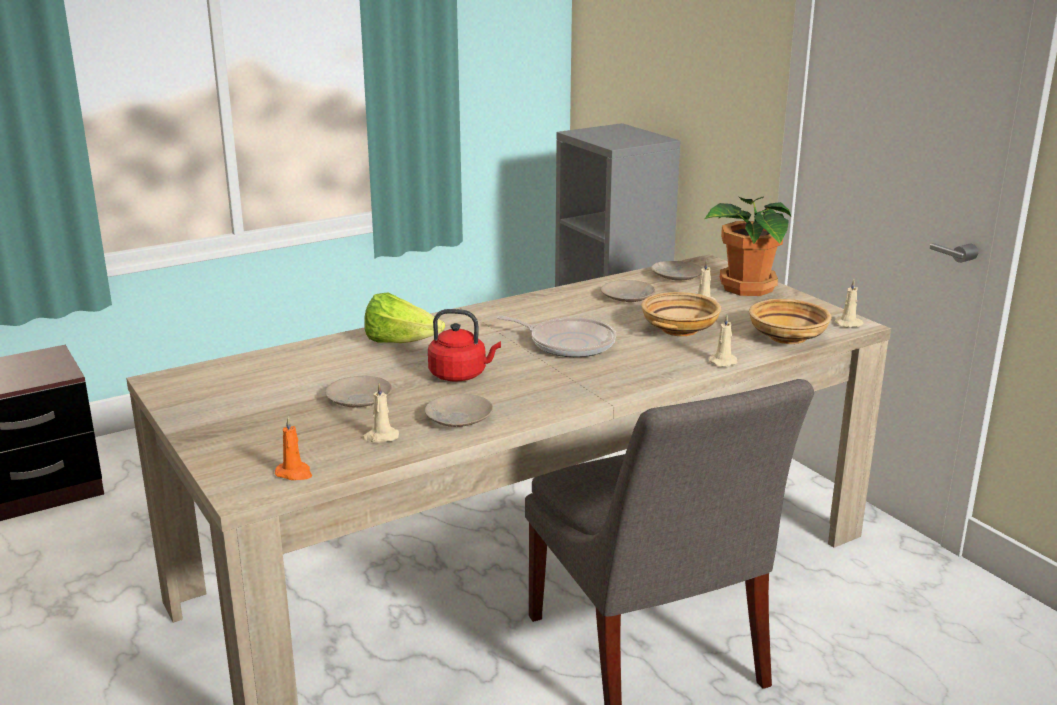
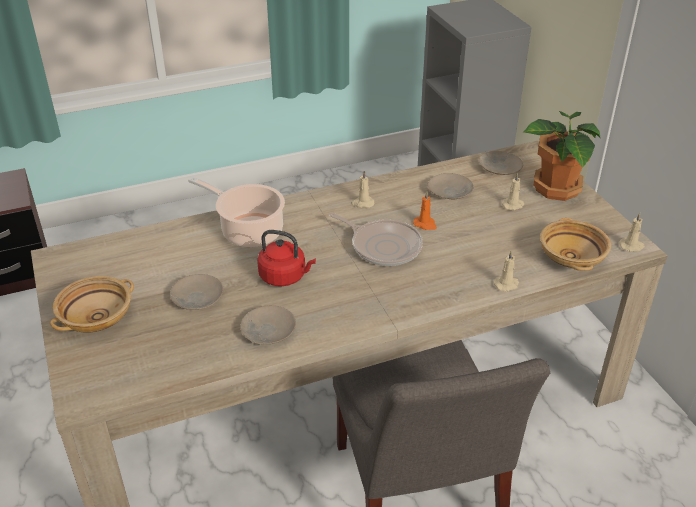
camera: 10 degrees right, 15 degrees up
orange candle [275,417,312,480] -> orange candle moved to [413,192,437,230]
beige candle [362,383,399,443] -> beige candle moved to [351,171,375,208]
lettuce [364,292,445,343] -> cooking pot [188,177,285,247]
beige bowl [641,292,721,336] -> beige bowl moved to [50,276,134,333]

